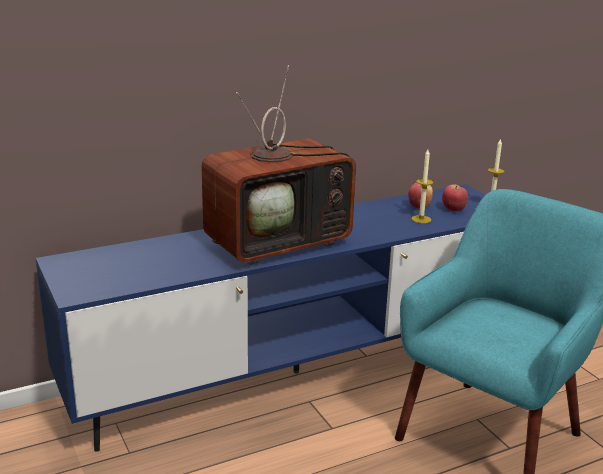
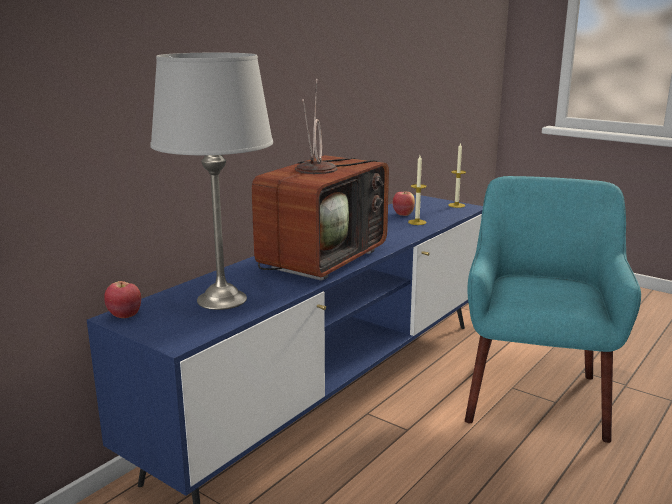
camera: 25 degrees left, 5 degrees down
apple [442,185,468,212] -> apple moved to [104,281,141,318]
none -> grey table lamp [150,53,273,310]

